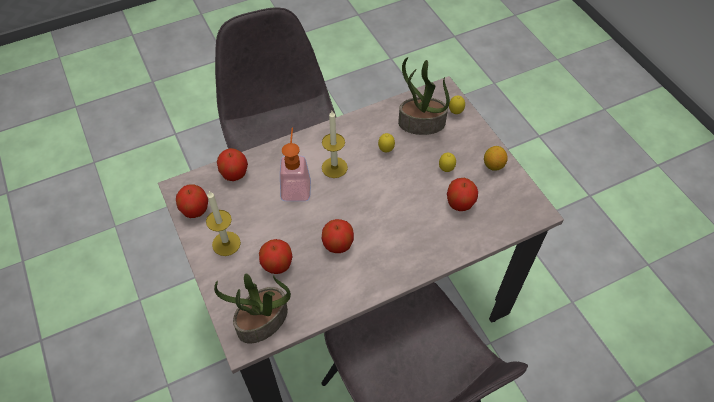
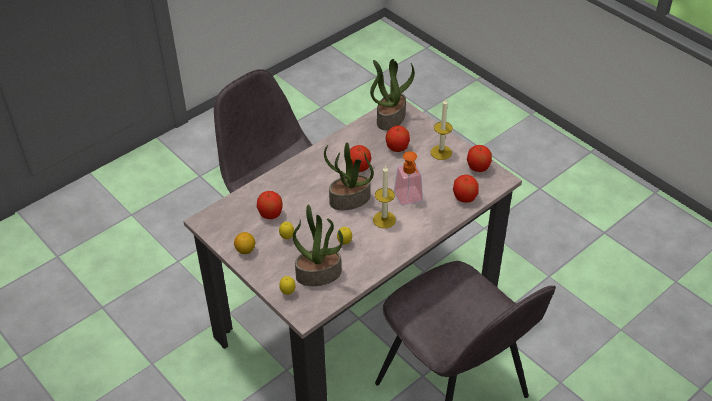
camera: 165 degrees right, 10 degrees down
none -> potted plant [324,142,374,210]

